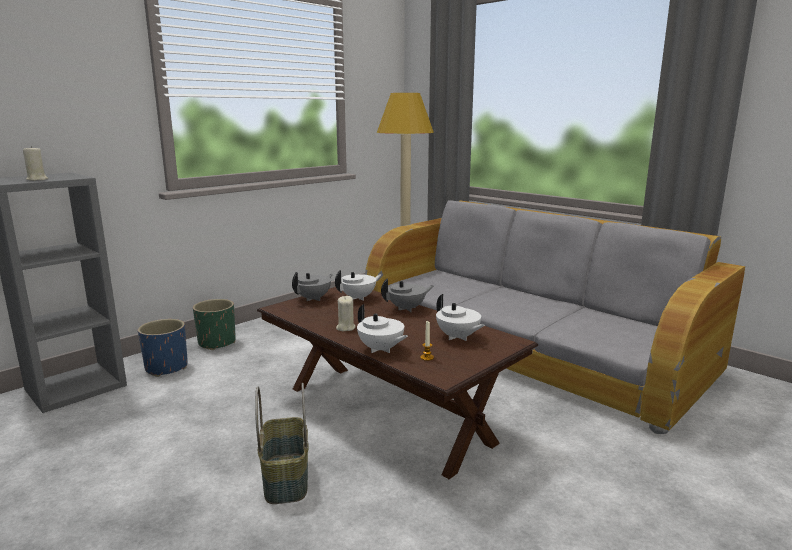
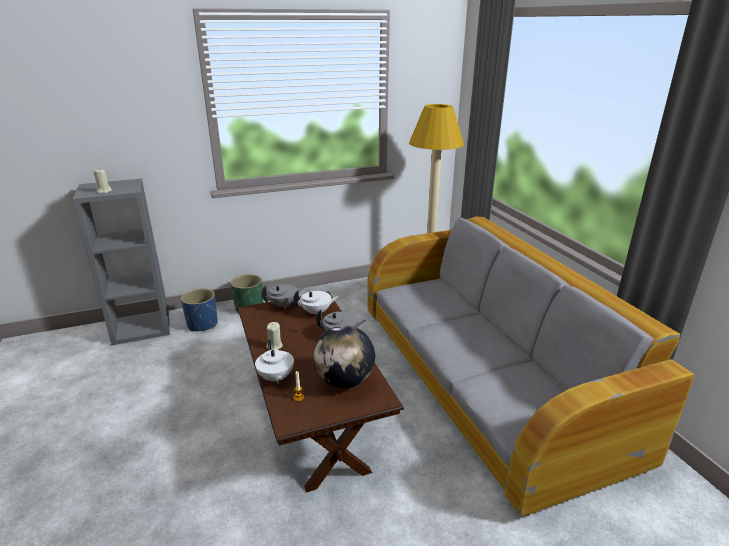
camera: 25 degrees right, 10 degrees up
basket [255,383,309,504] -> none
white teapot [436,294,485,341] -> globe [313,325,375,388]

